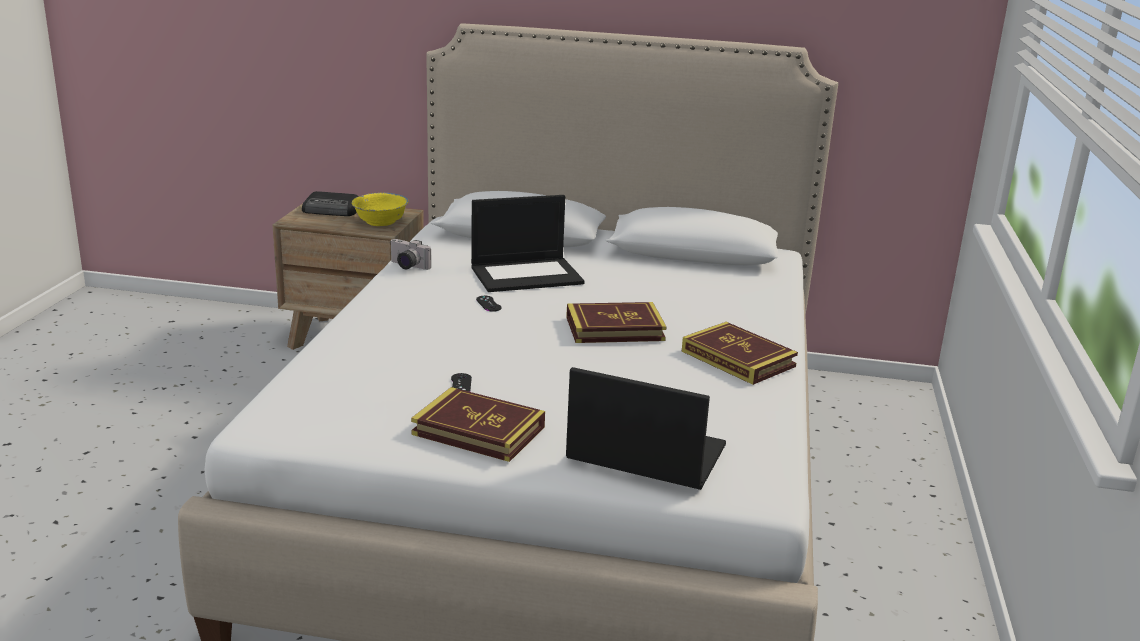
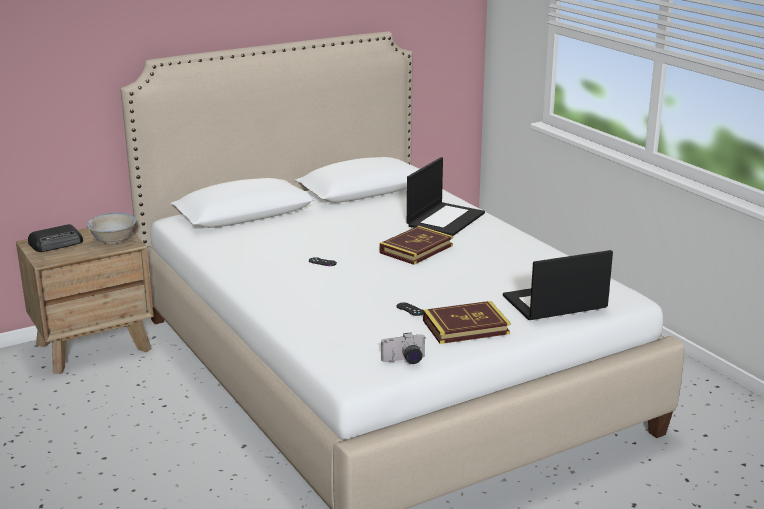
camera: 40 degrees left, 0 degrees up
yellow bowl [352,193,409,226] -> white bowl [87,213,136,244]
camera [390,239,431,270] -> camera moved to [381,333,425,364]
laptop [471,195,585,292] -> laptop moved to [407,157,485,236]
book [682,322,798,385] -> none

